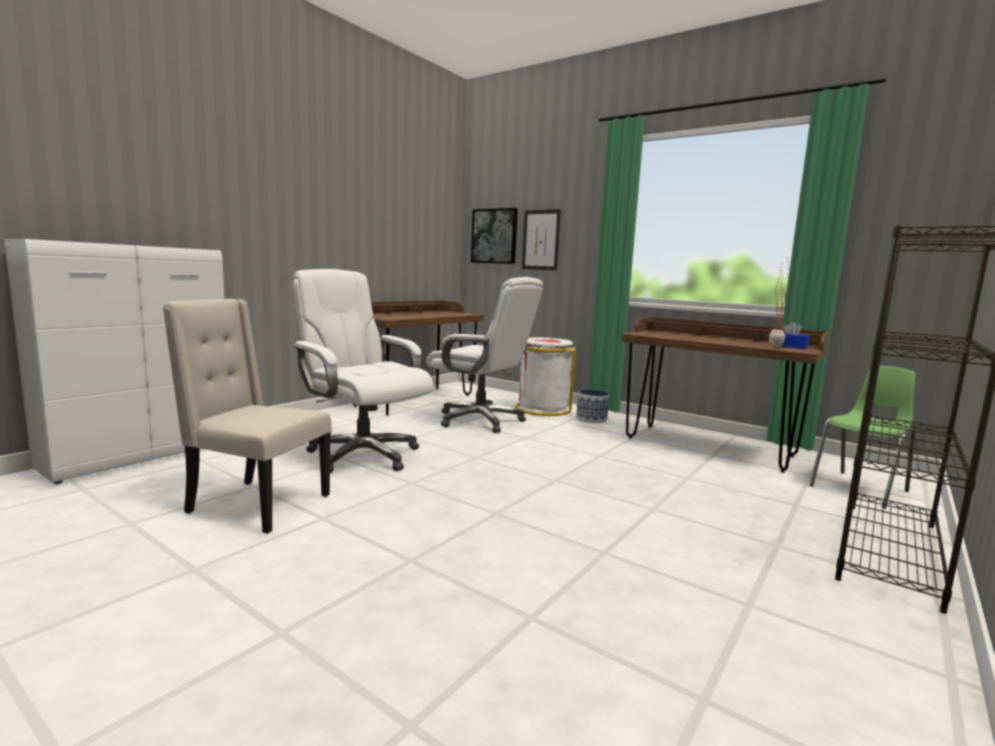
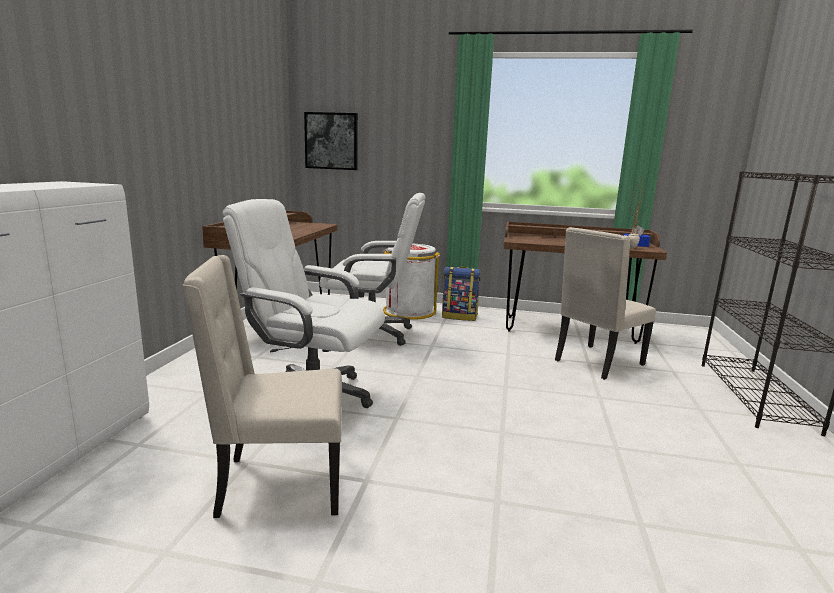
camera: 25 degrees left, 5 degrees up
picture [522,209,561,270] -> none
planter [576,389,609,423] -> backpack [442,266,480,321]
green chair [809,366,916,509] -> none
none -> beige chair [555,227,656,380]

